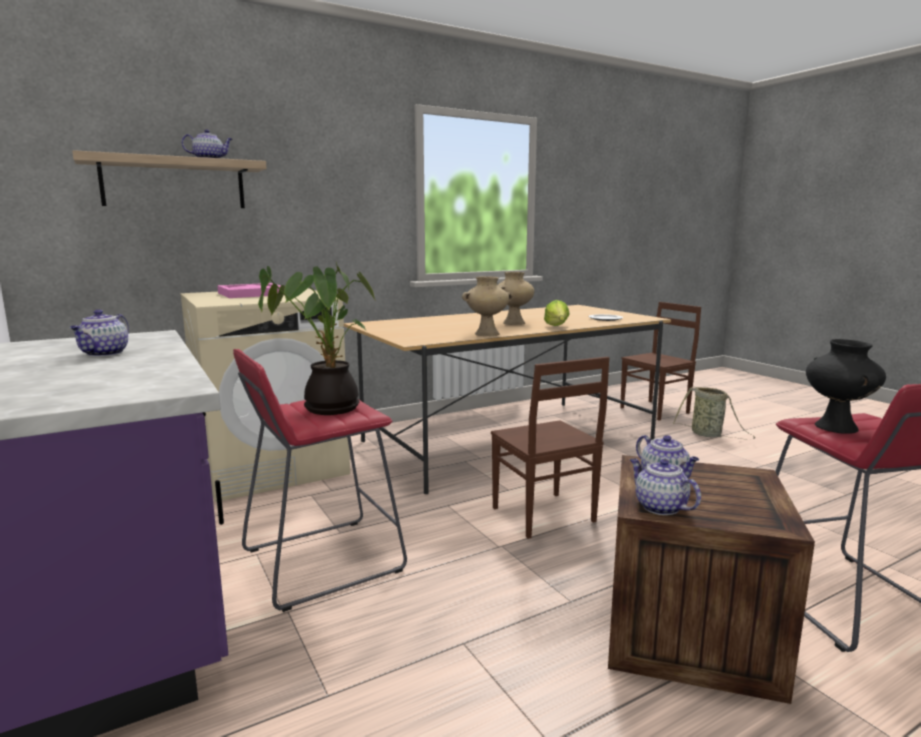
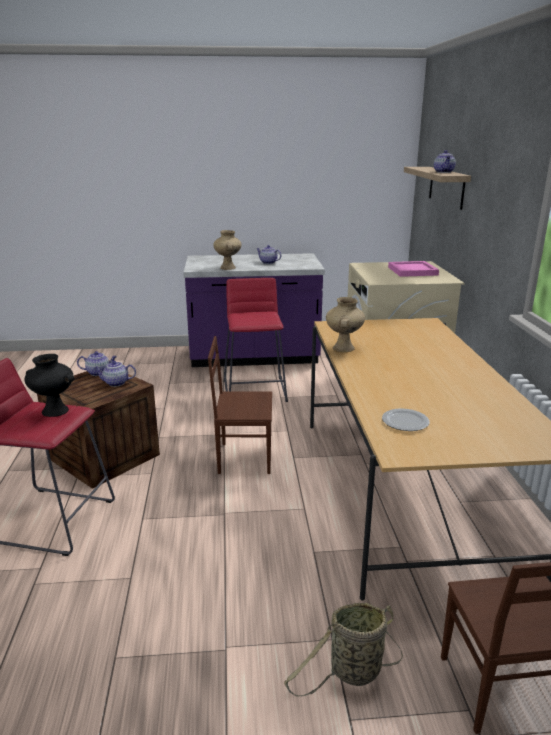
camera: 115 degrees right, 10 degrees up
potted plant [258,262,376,415] -> none
beige vase [498,272,534,325] -> beige vase moved to [213,230,242,270]
lettuce [544,300,570,326] -> none

